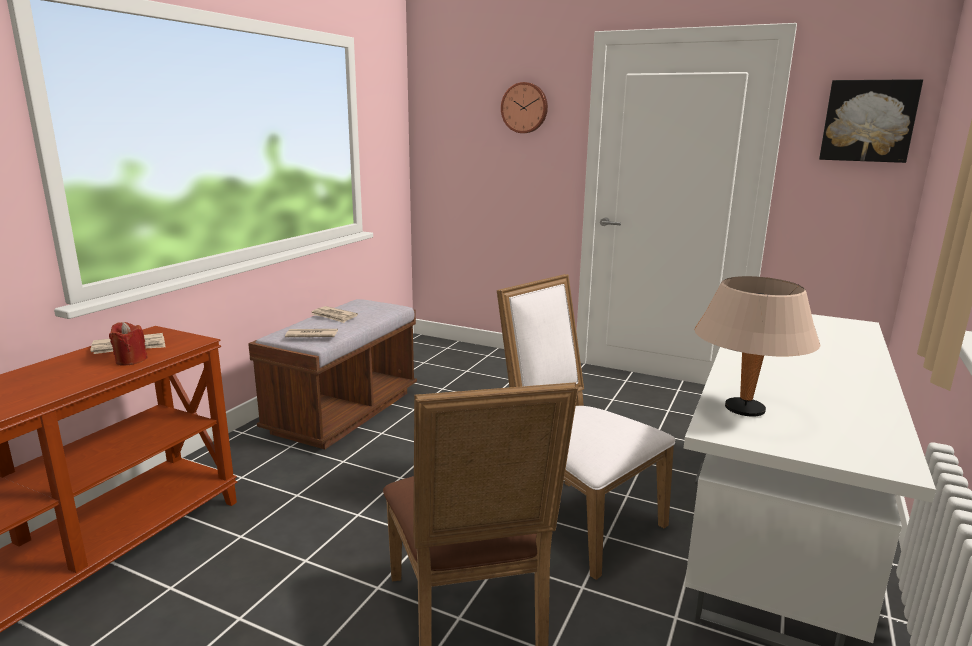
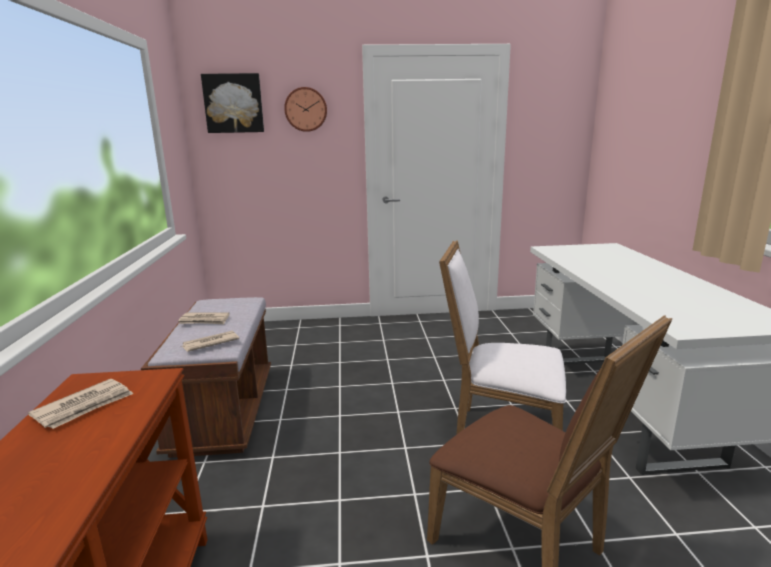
camera: 30 degrees left, 0 degrees up
red candle [109,322,148,365] -> none
beige table lamp [695,276,821,417] -> none
picture [819,79,923,163] -> picture moved to [201,73,264,133]

